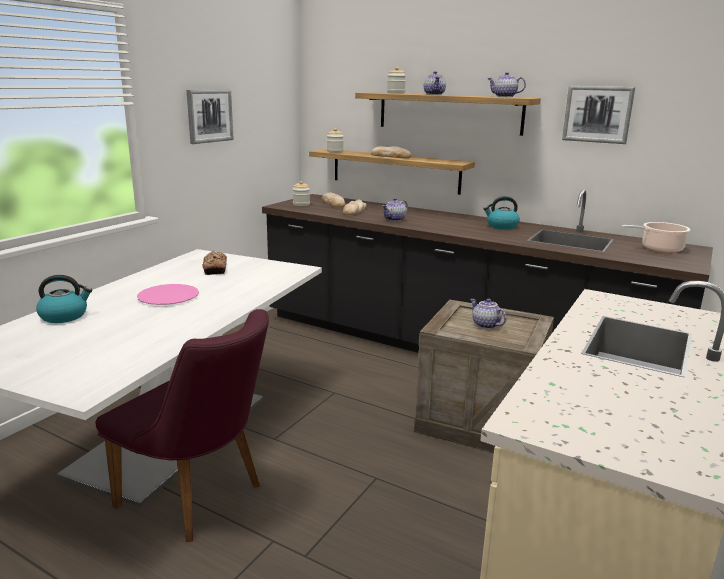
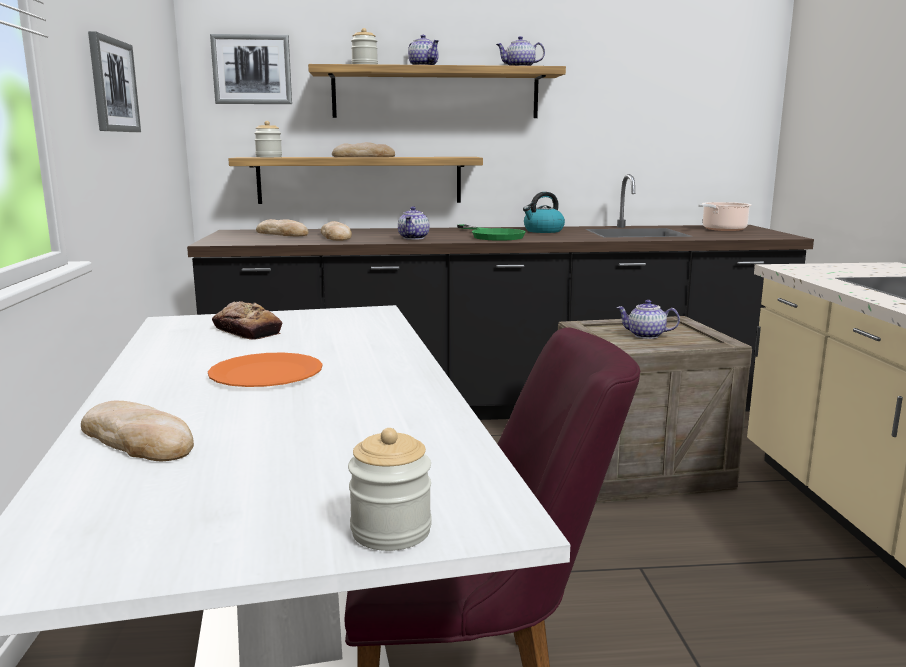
camera: 35 degrees left, 5 degrees down
kettle [36,275,92,323] -> bread [81,400,194,461]
pink plate [137,284,199,305] -> orange plate [208,352,323,387]
jar [293,181,310,206] -> jar moved to [348,428,432,551]
picture [562,86,635,144] -> picture moved to [210,34,292,104]
none -> green frying pan [457,224,526,241]

